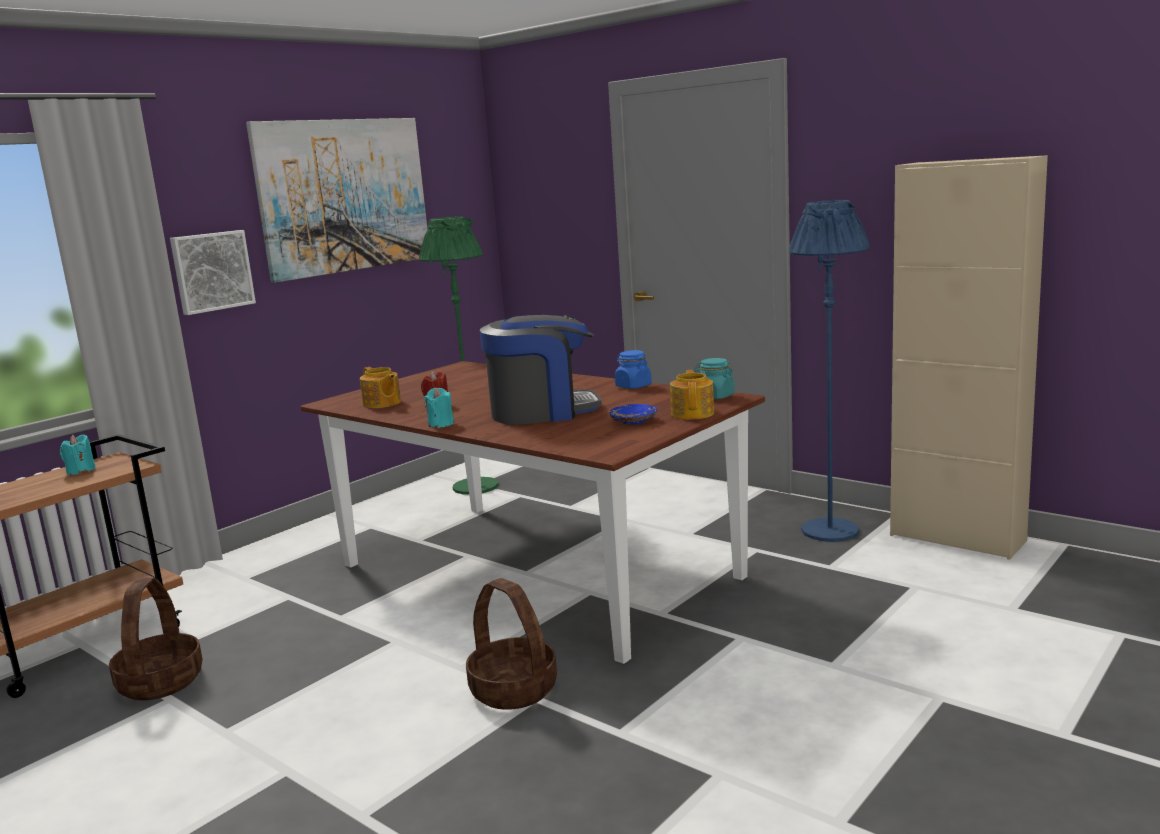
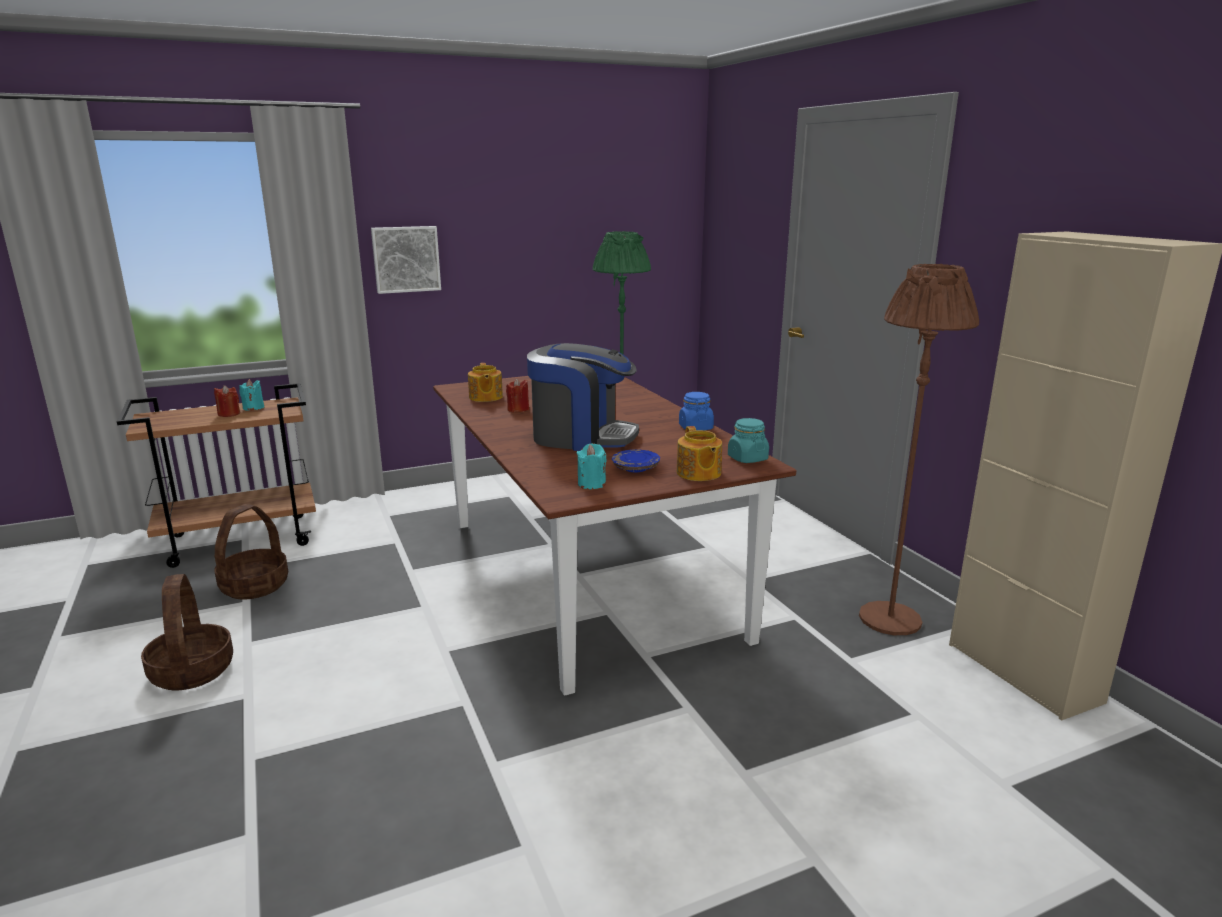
camera: 25 degrees right, 5 degrees up
picture [246,118,427,283] -> none
turquoise candle [424,387,454,428] -> turquoise candle moved to [577,443,607,489]
basket [466,578,557,710] -> basket moved to [141,574,233,690]
teapot [670,370,714,420] -> teapot turned 135 degrees clockwise [677,426,722,481]
blue floor lamp [789,200,869,542] -> brown floor lamp [859,264,979,635]
none -> red candle [214,385,240,417]

